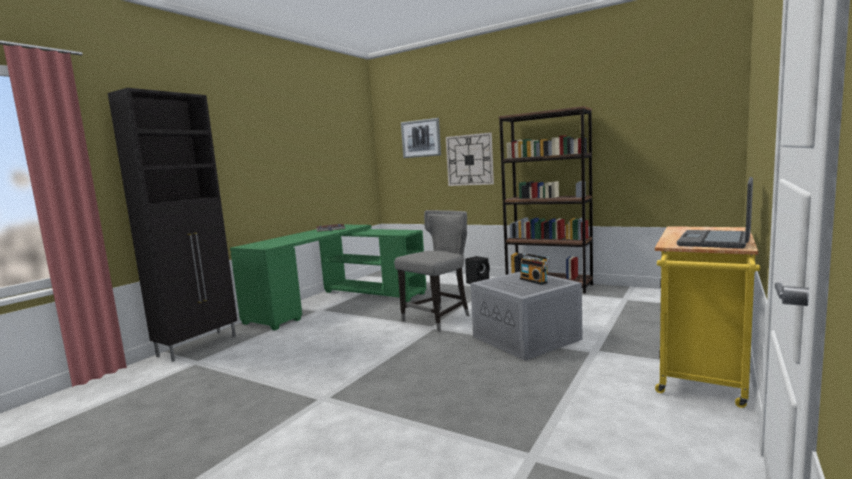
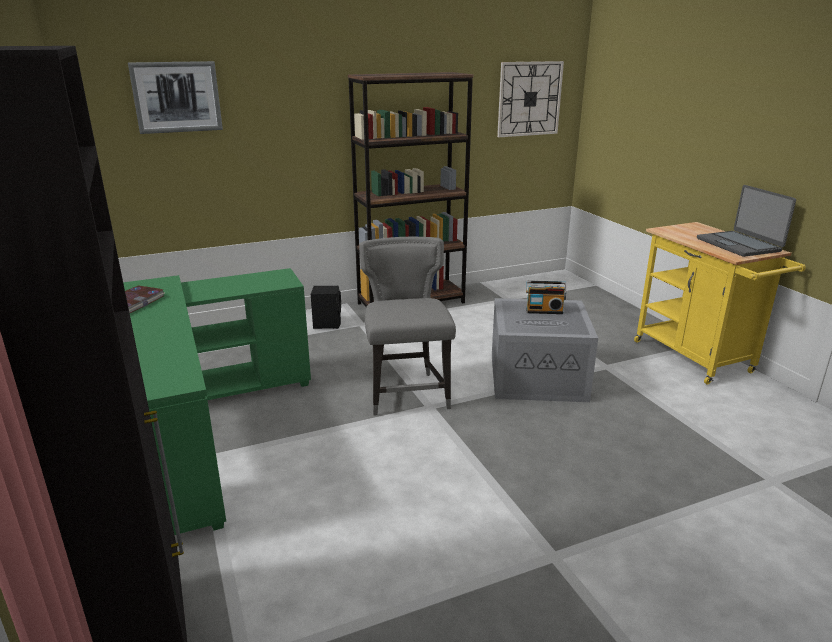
camera: 55 degrees left, 15 degrees up
wall clock [446,132,494,186] -> wall clock moved to [497,61,564,137]

